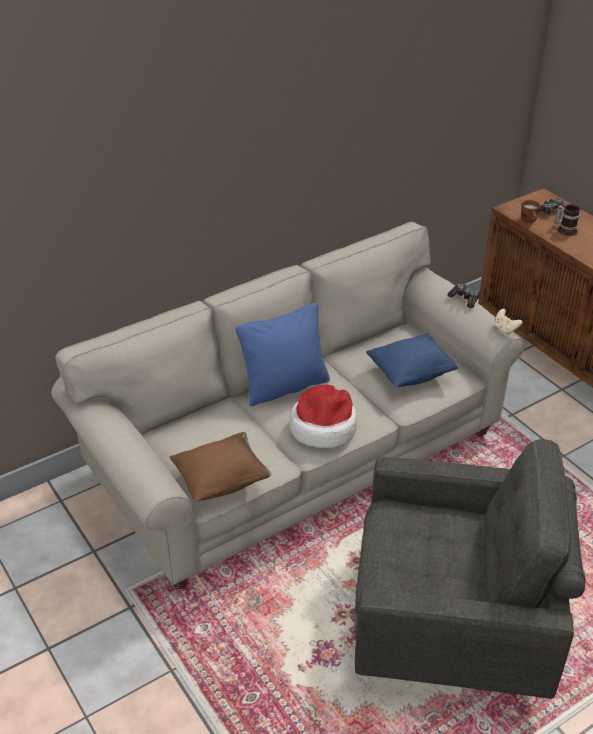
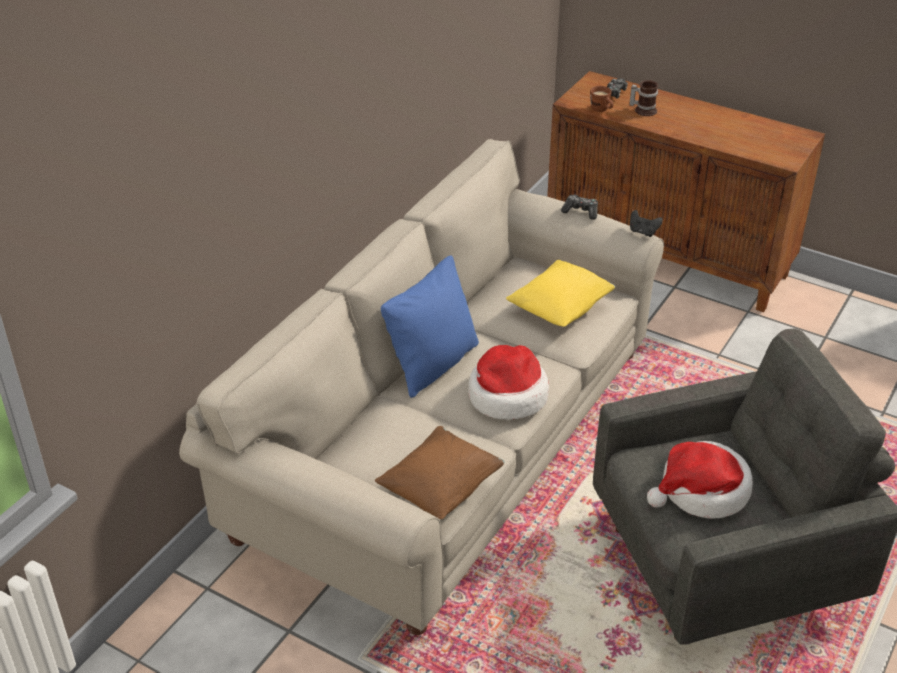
camera: 25 degrees left, 0 degrees up
blue pillow [366,333,459,387] -> yellow pillow [506,260,615,327]
beige game controller [494,309,523,335] -> black game controller [630,210,663,237]
none -> hat [647,441,753,519]

